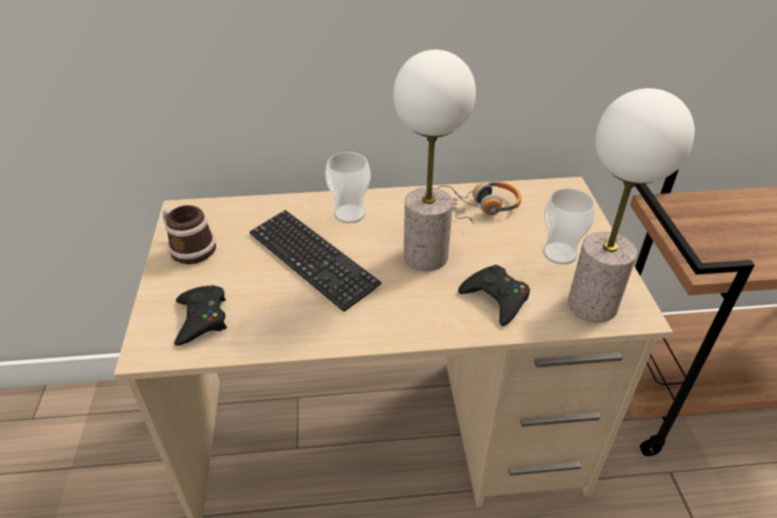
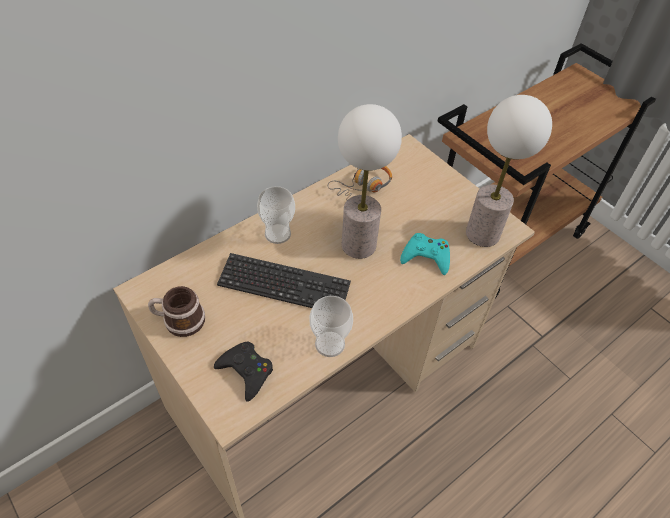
camera: 35 degrees left, 10 degrees up
black game controller [458,265,530,326] -> turquoise game controller [400,233,450,275]
cup [543,188,595,265] -> cup moved to [310,296,353,357]

